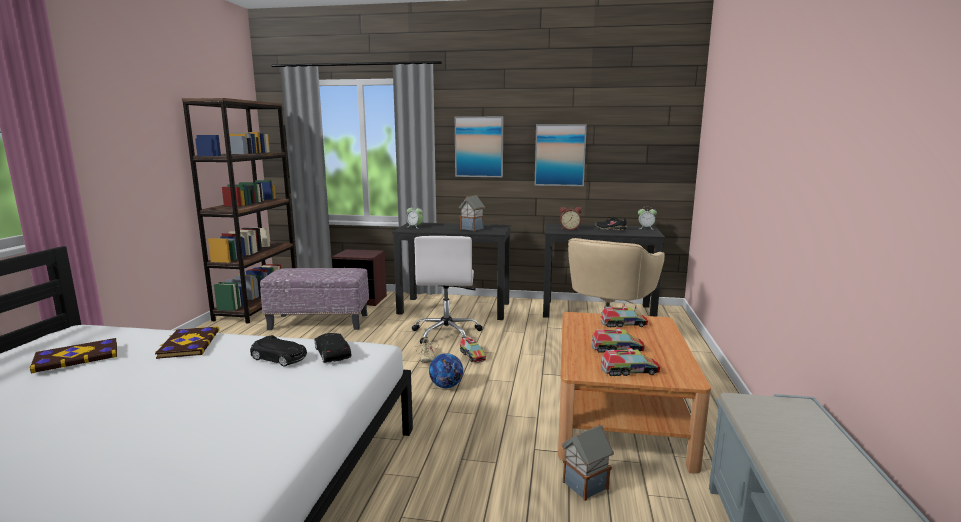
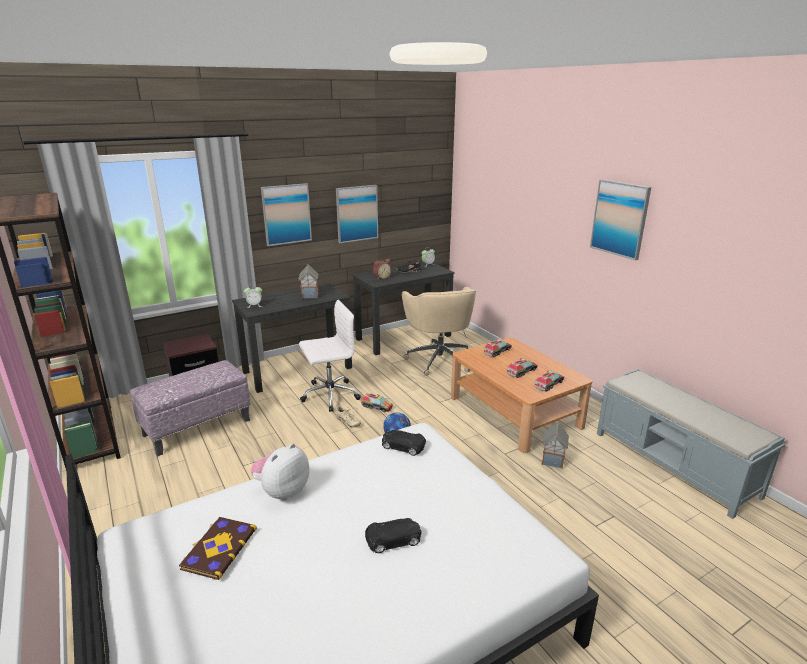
camera: 40 degrees left, 10 degrees up
book [155,326,220,359] -> plush toy [251,443,310,501]
black toy car [250,335,307,367] -> black toy car moved to [365,518,422,553]
white office chair [412,236,483,344] -> white office chair turned 75 degrees counterclockwise [299,300,361,412]
none -> picture [590,180,651,260]

